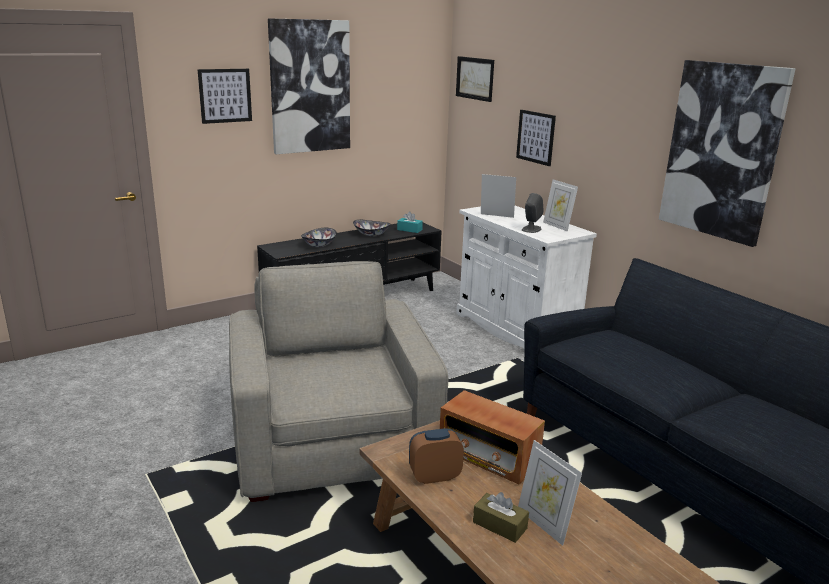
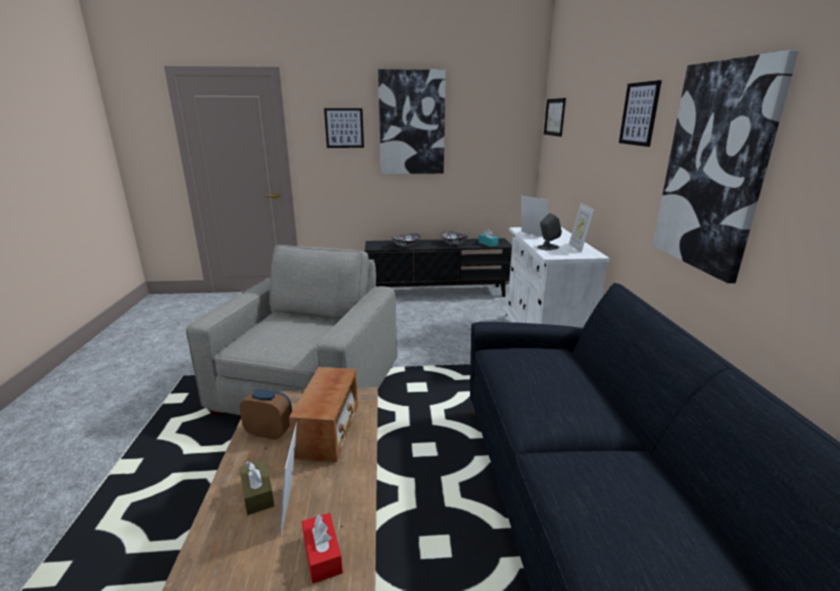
camera: 30 degrees right, 0 degrees up
radio [440,390,545,485] -> radio turned 150 degrees counterclockwise [289,367,358,462]
picture [516,110,556,166] -> picture moved to [619,80,662,147]
none -> red tissue box [302,513,343,583]

